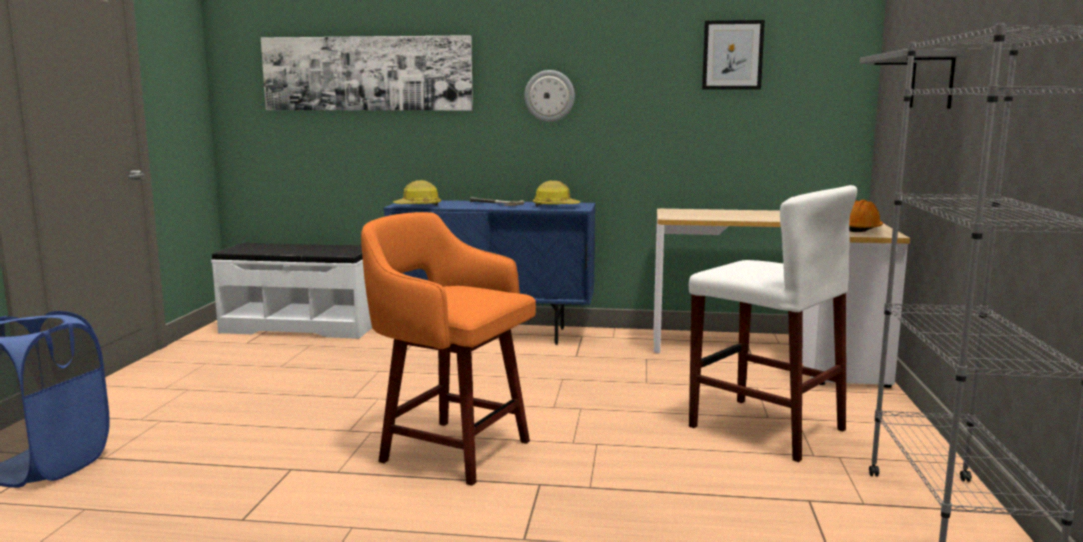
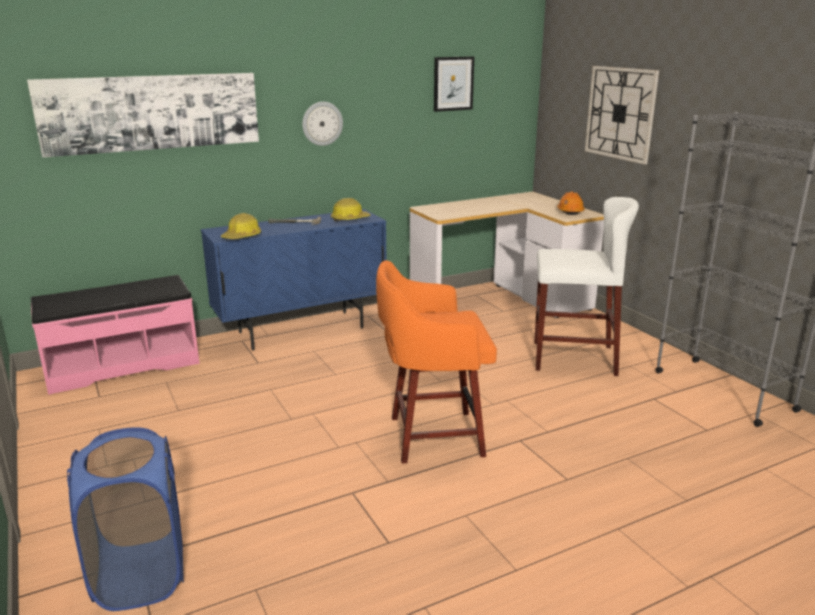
camera: 35 degrees left, 10 degrees up
white bench [211,242,372,339] -> pink bench [31,275,200,395]
grey shelf [860,49,964,109] -> wall clock [585,66,659,164]

